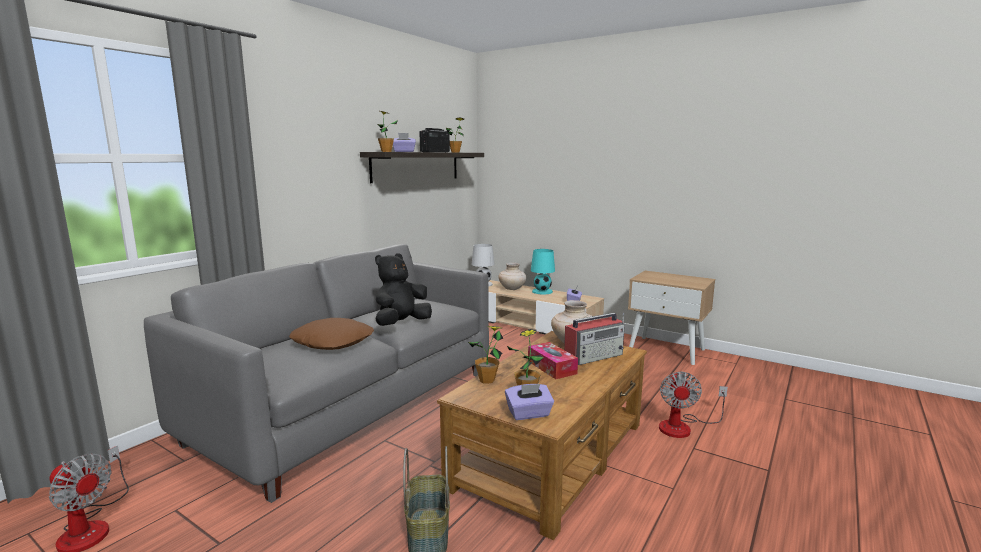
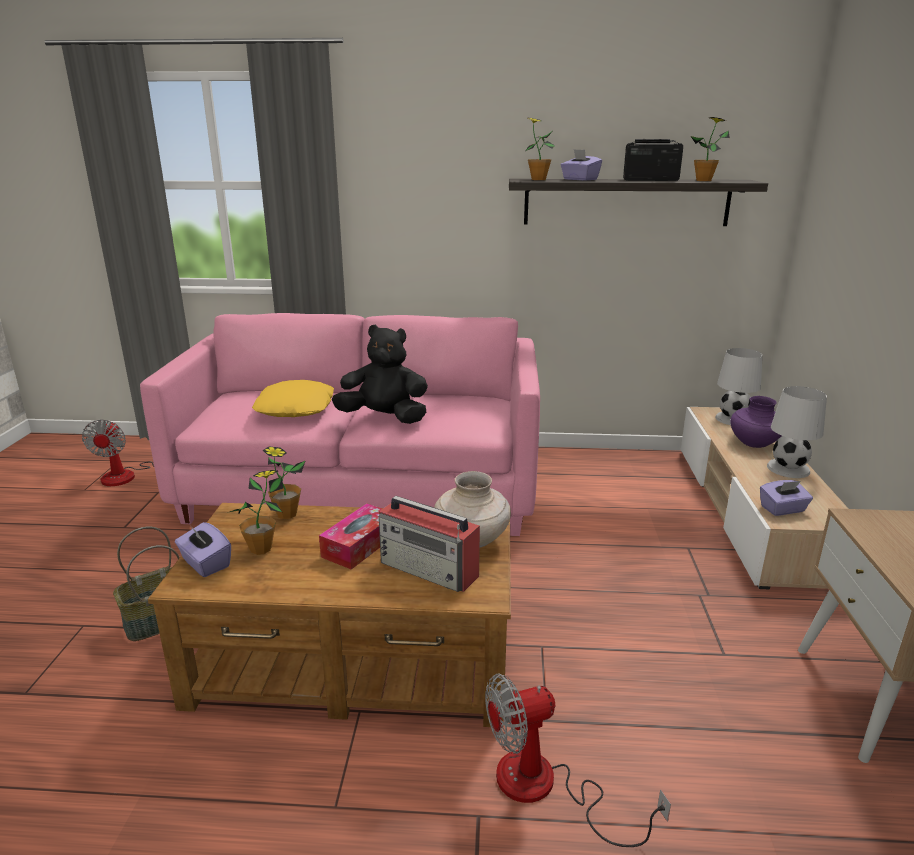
camera: 60 degrees right, 10 degrees up
grey sofa [144,244,489,503] -> pink sofa [140,313,540,536]
brown pillow [289,318,374,350] -> yellow pillow [252,380,334,417]
beige vase [498,263,527,290] -> purple vase [730,396,782,448]
turquoise table lamp [531,249,555,294] -> white table lamp [767,386,827,478]

